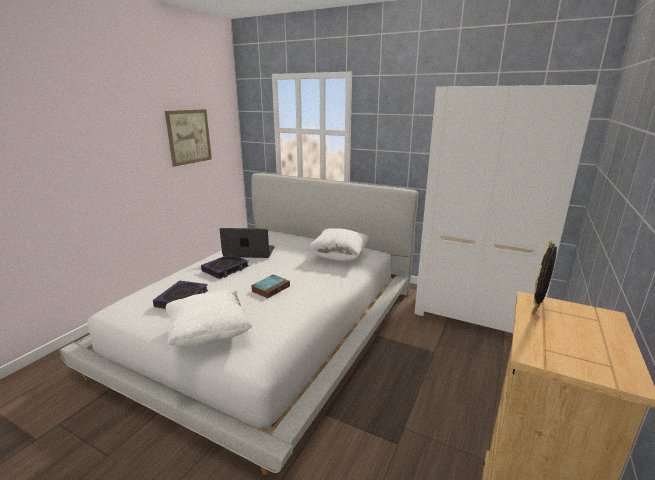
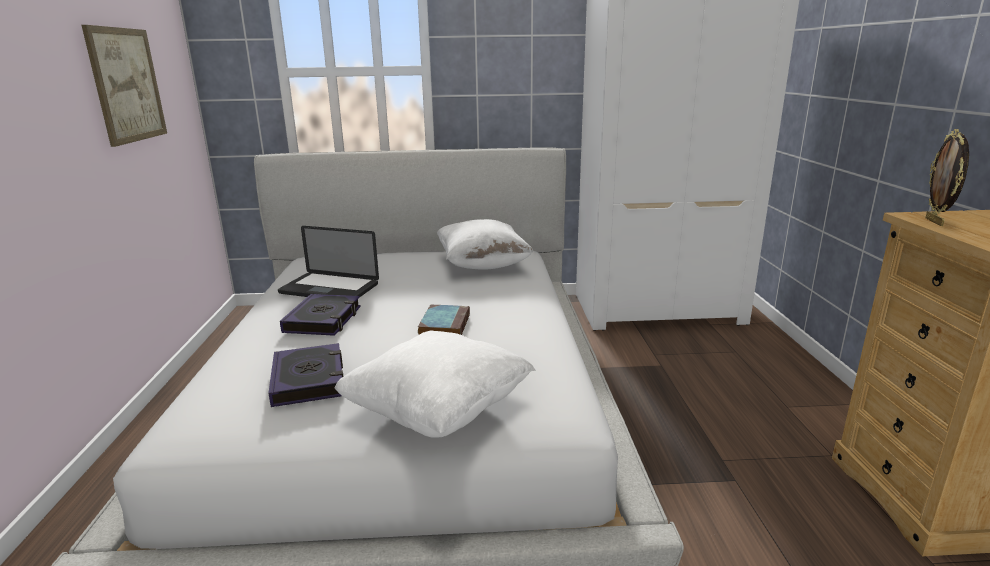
camera: 30 degrees left, 0 degrees up
laptop [220,228,274,258] -> laptop turned 135 degrees counterclockwise [278,226,379,297]

